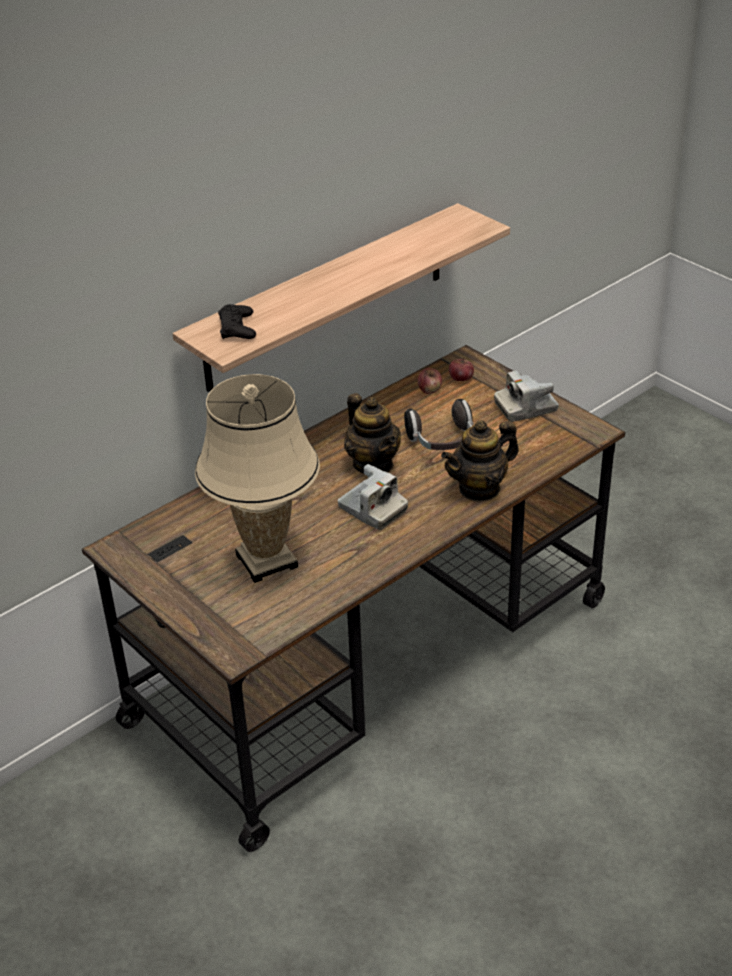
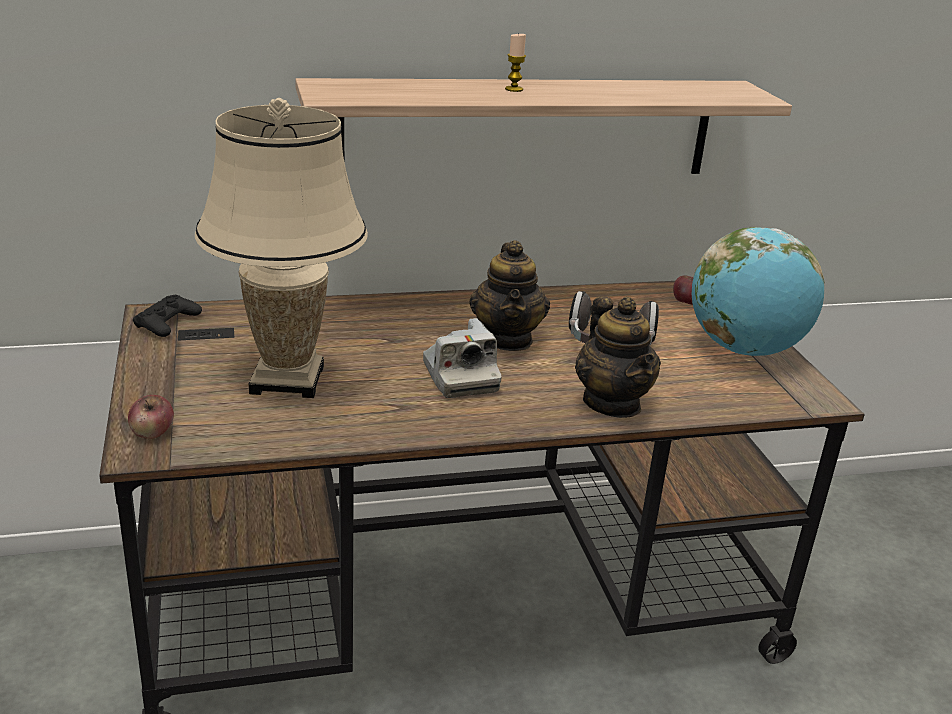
camera: 25 degrees right, 10 degrees down
black game controller [218,304,256,339] -> black game controller moved to [133,295,202,337]
apple [418,368,442,394] -> apple moved to [128,395,174,439]
teapot [441,420,519,502] -> teapot turned 105 degrees counterclockwise [575,297,661,418]
camera [494,371,559,422] -> globe [692,227,824,356]
none -> candle [505,33,526,92]

